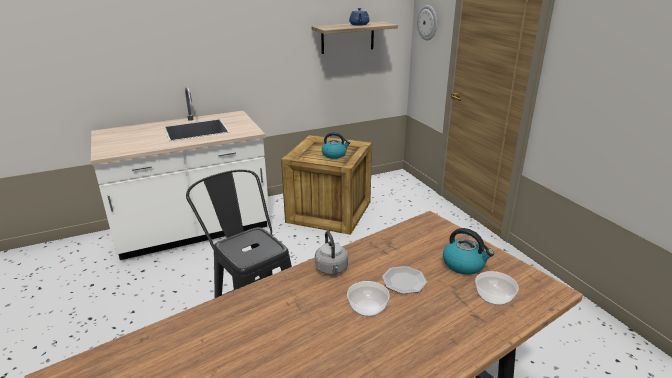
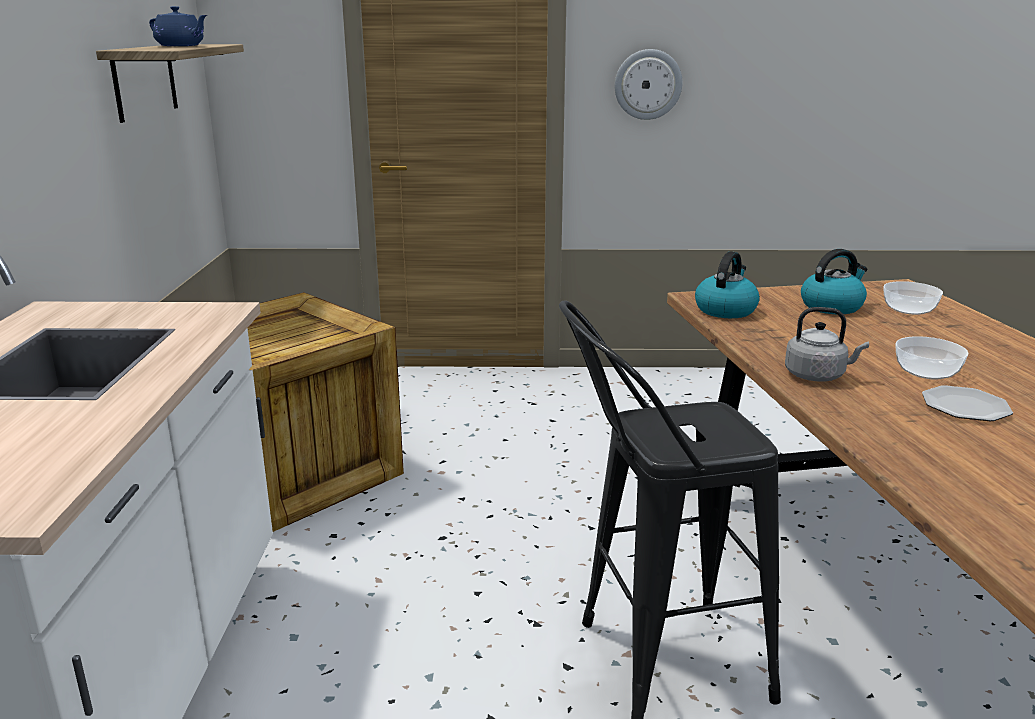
camera: 65 degrees left, 5 degrees down
kettle [322,132,350,159] -> kettle moved to [695,251,760,318]
plate [382,266,427,294] -> plate moved to [922,385,1013,421]
wall clock [417,5,437,41] -> wall clock moved to [615,49,683,120]

